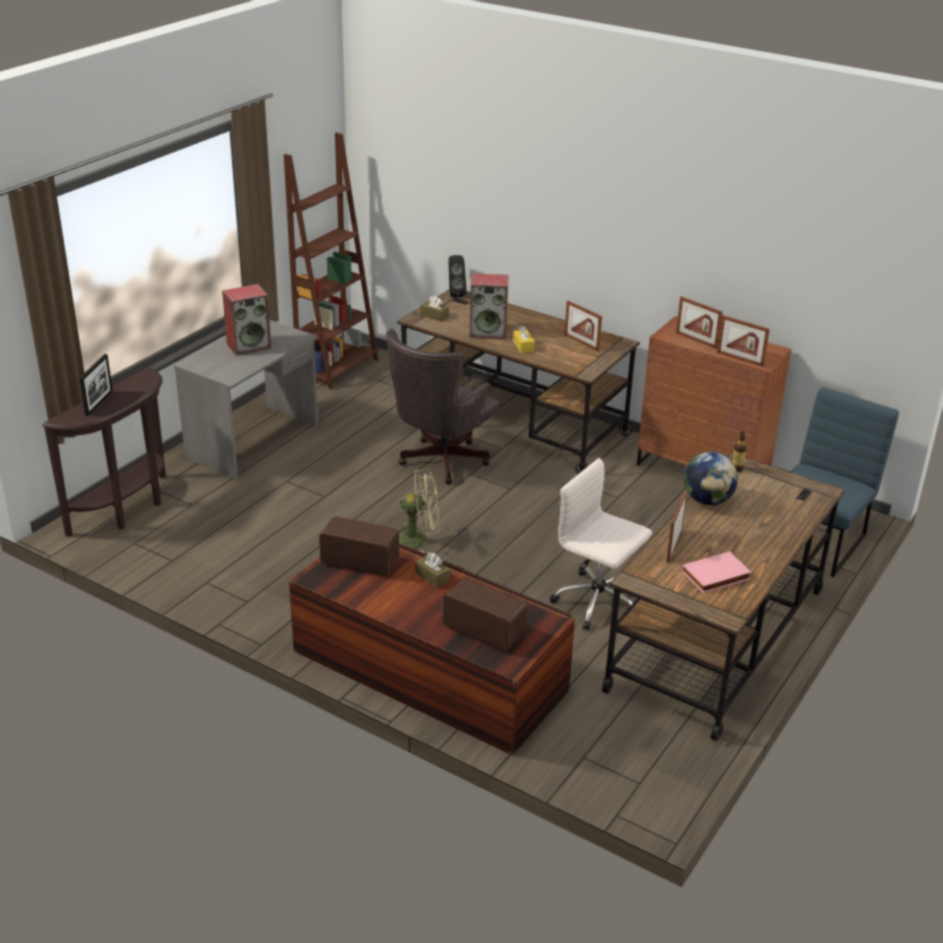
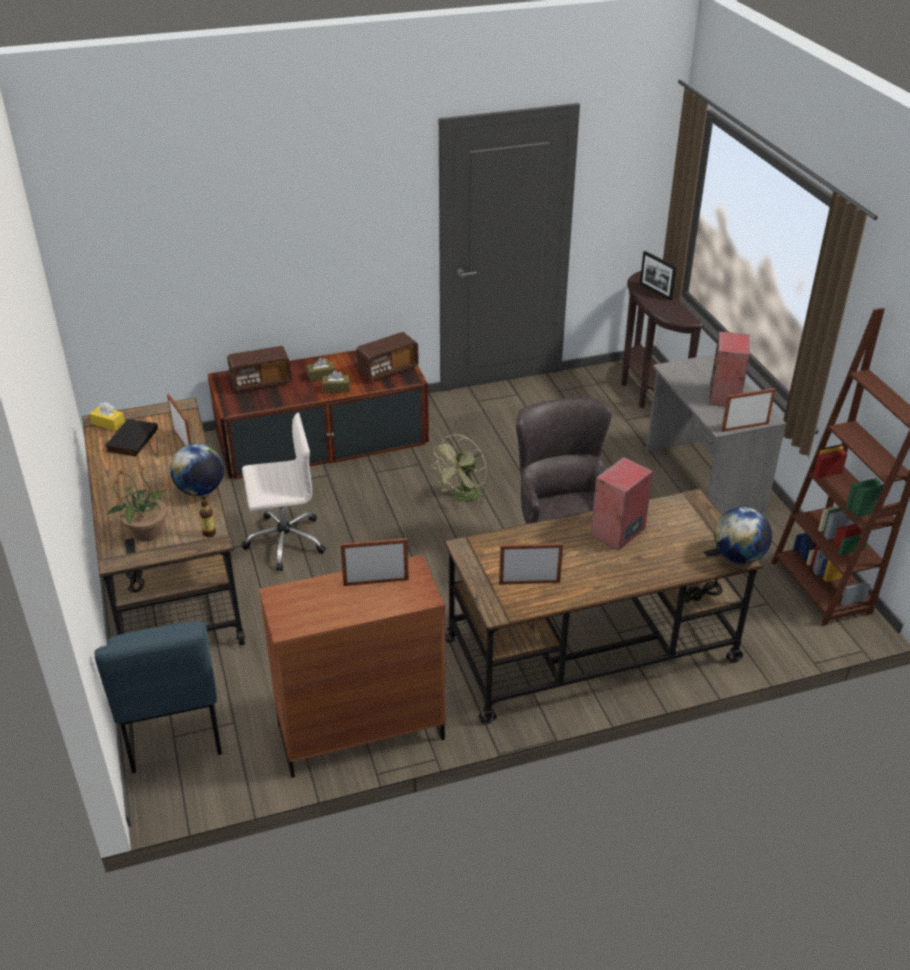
camera: 130 degrees right, 5 degrees up
brown tissue box [420,296,449,322] -> brown tissue box moved to [307,357,335,382]
black speaker [449,255,467,298] -> globe [714,507,772,564]
yellow tissue box [513,326,535,353] -> yellow tissue box moved to [90,402,125,431]
pink book [682,552,751,593] -> black book [105,419,158,457]
picture frame [717,315,770,367] -> picture frame moved to [721,388,776,432]
none -> potted plant [106,464,170,541]

